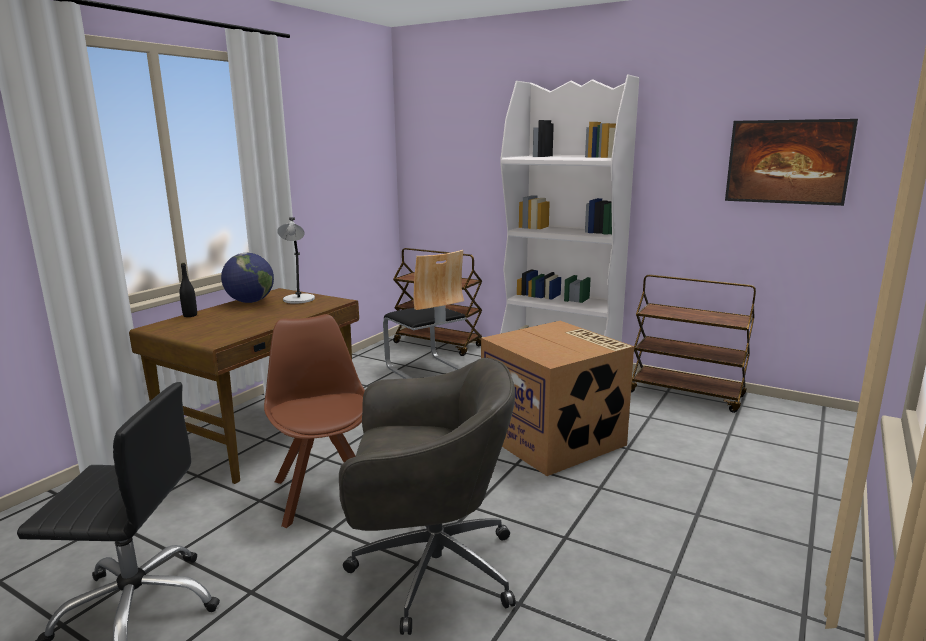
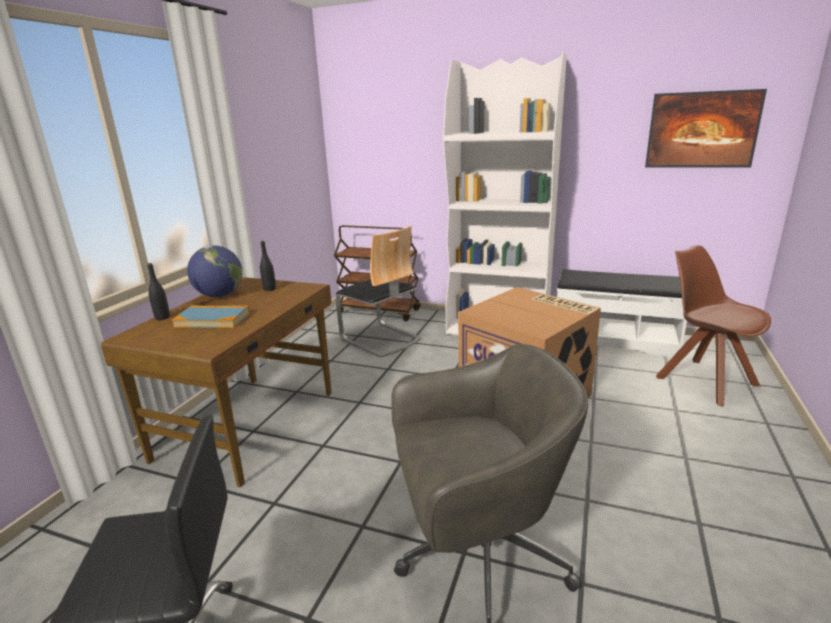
camera: 10 degrees left, 5 degrees up
brown chair [264,314,365,528] -> brown chair moved to [656,245,771,406]
grey table lamp [277,217,315,304] -> black bottle [260,241,276,291]
brown cart [631,275,756,413] -> white bench [557,269,687,357]
none -> book [172,306,250,328]

